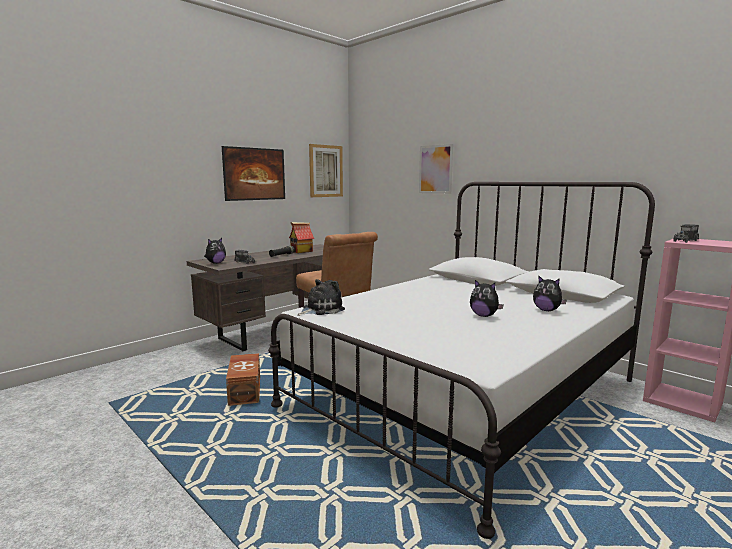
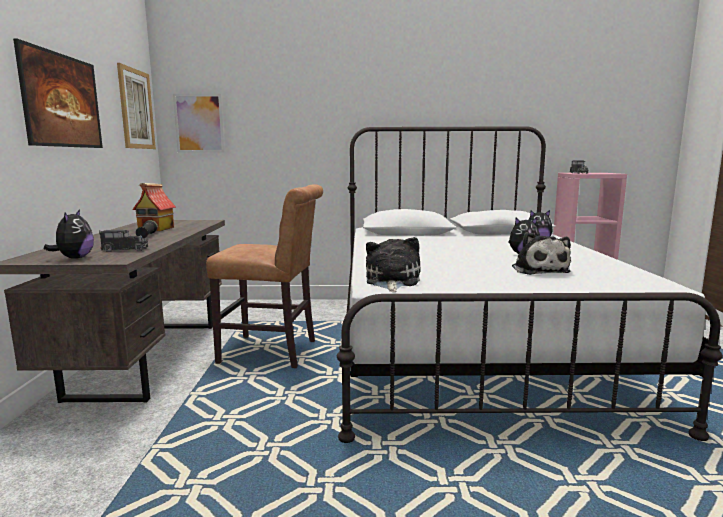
camera: 45 degrees left, 0 degrees up
brown storage box [226,353,260,406] -> none
picture [419,144,453,194] -> picture moved to [173,94,225,153]
none -> plush toy [512,232,571,275]

